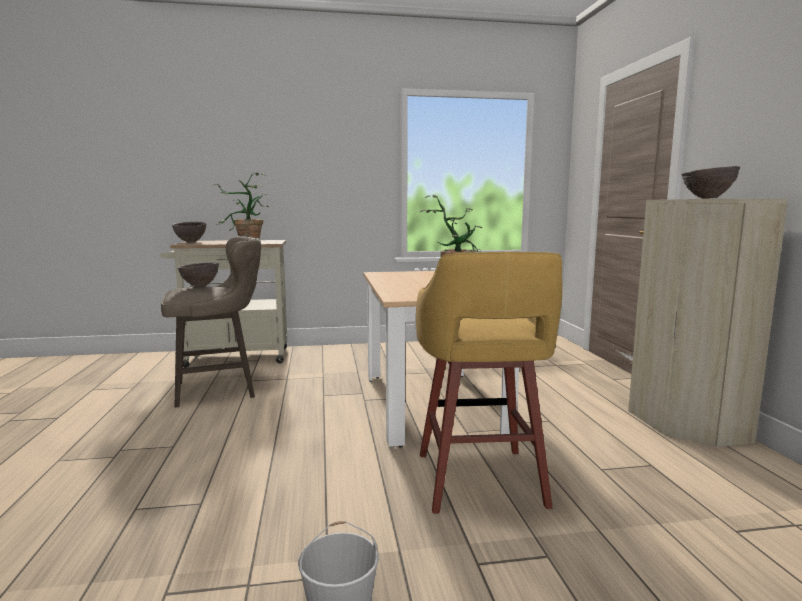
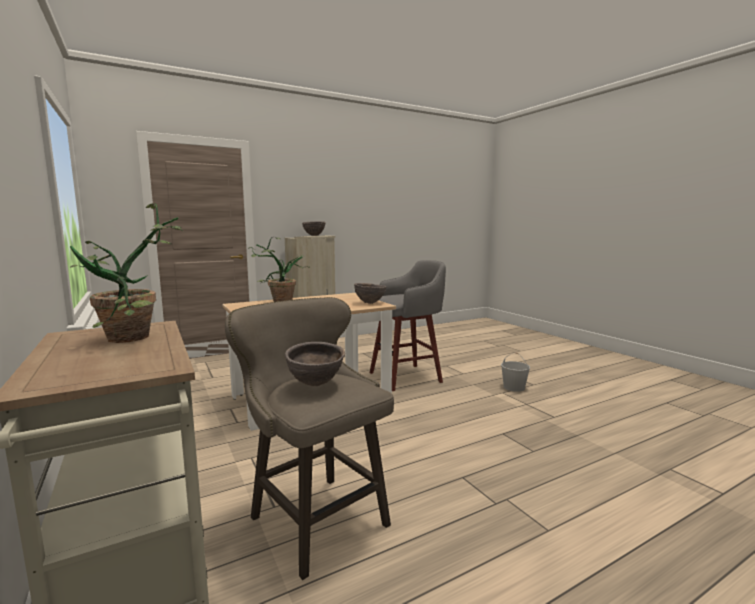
camera: 110 degrees left, 0 degrees up
brown bowl [172,222,207,242] -> brown bowl moved to [354,283,387,304]
yellow stool [416,252,562,514] -> grey stool [370,260,446,391]

